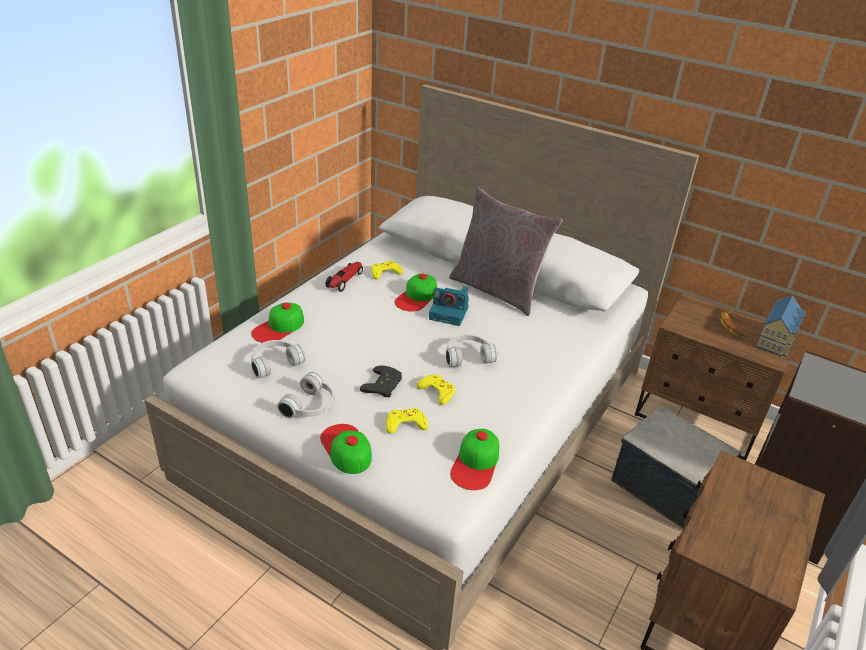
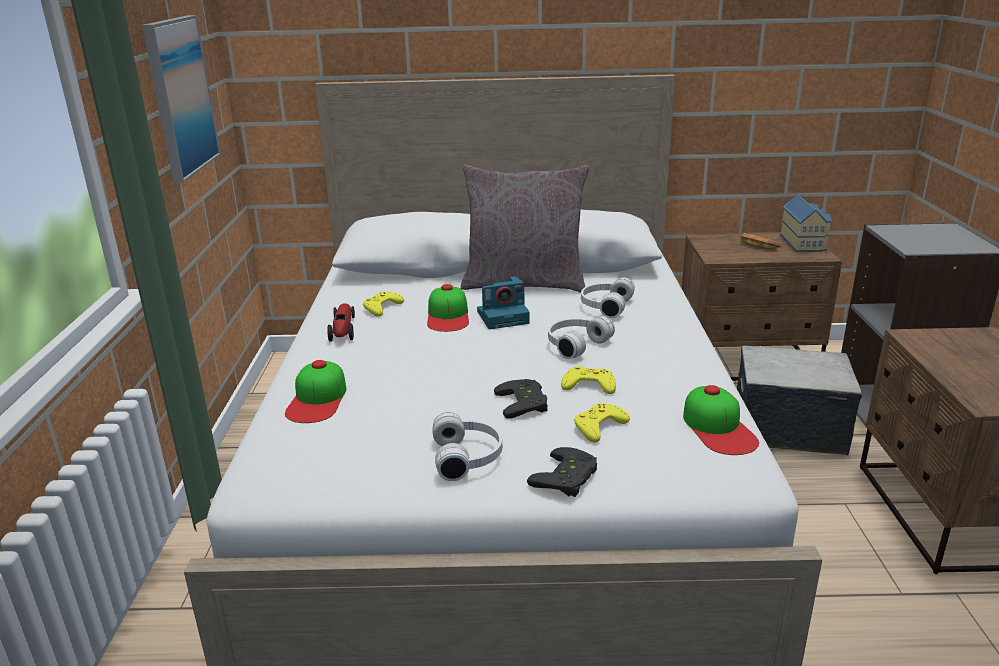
camera: 30 degrees left, 10 degrees down
white headphones [251,340,305,378] -> white headphones moved to [581,277,635,318]
cap [320,424,372,474] -> black game controller [527,447,597,497]
none -> picture [142,15,221,183]

